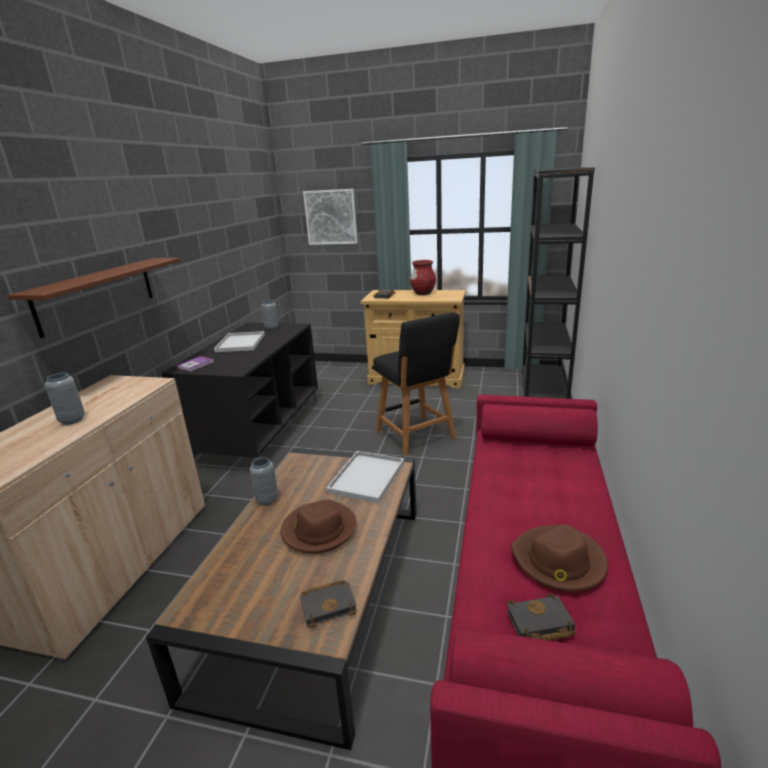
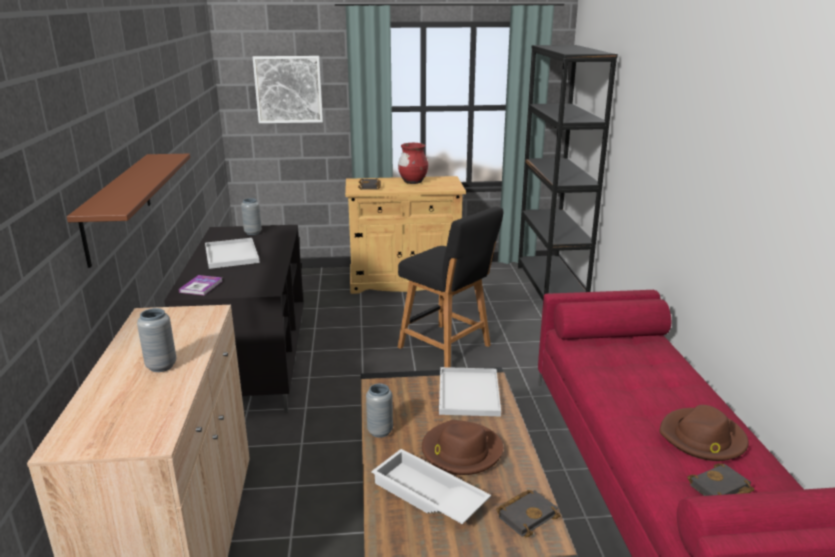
camera: 20 degrees left, 0 degrees up
none -> white tray [371,449,491,524]

